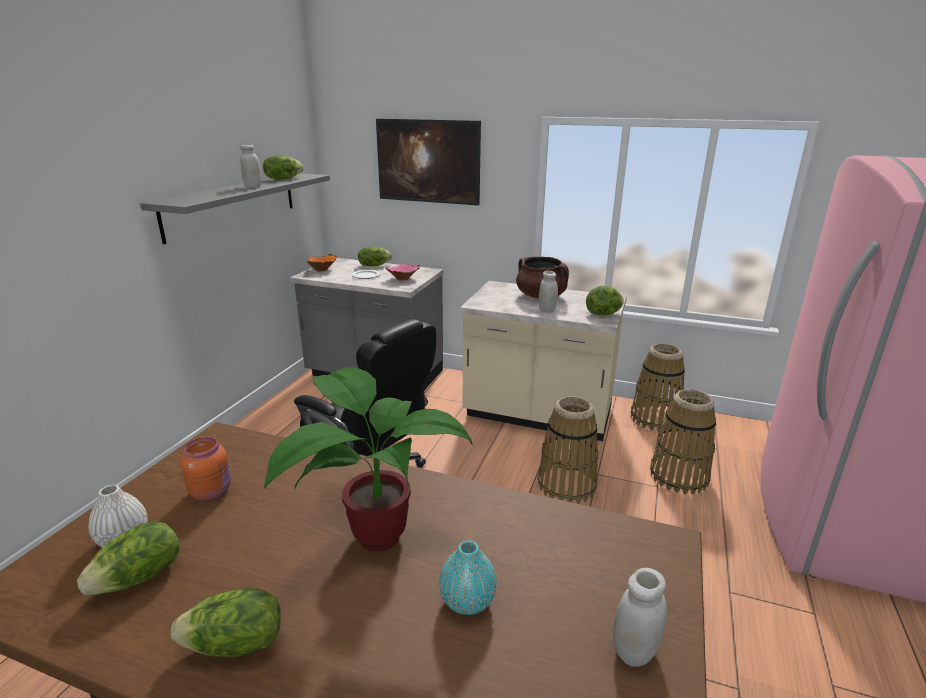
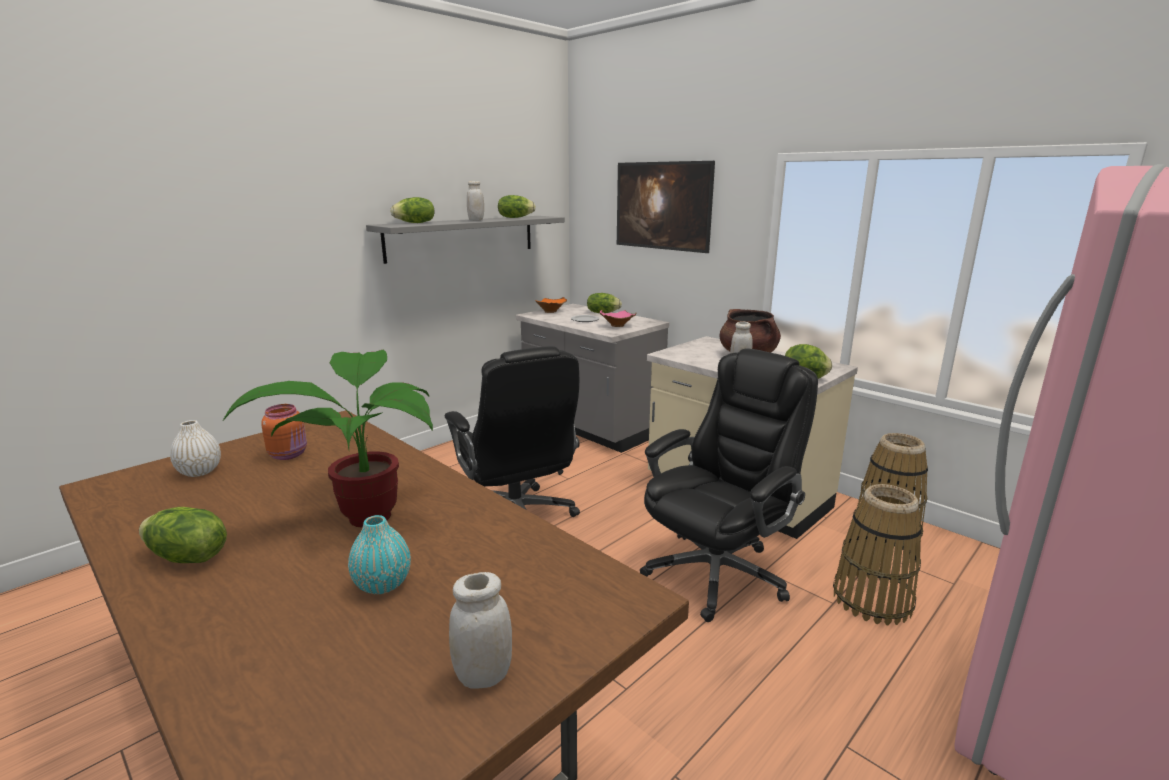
camera: 25 degrees right, 5 degrees down
lettuce [77,522,180,595] -> lettuce moved to [390,197,434,223]
basket [538,396,599,504] -> black office chair [640,349,818,622]

